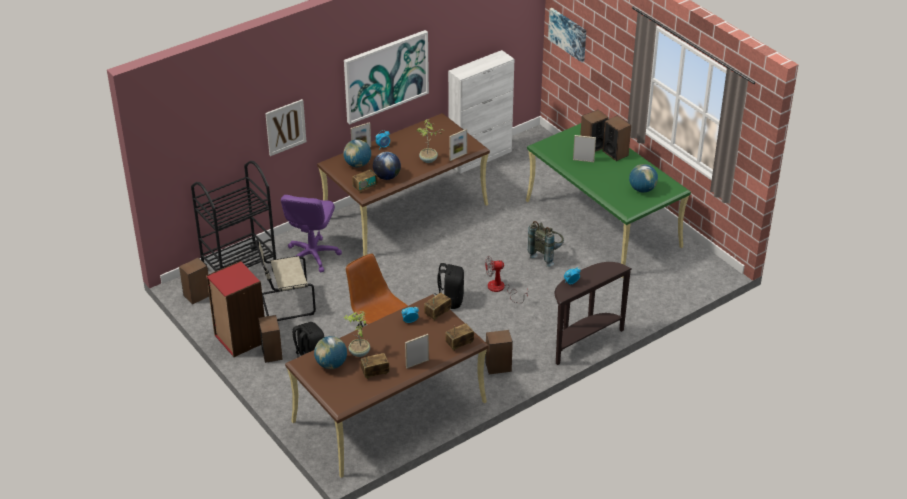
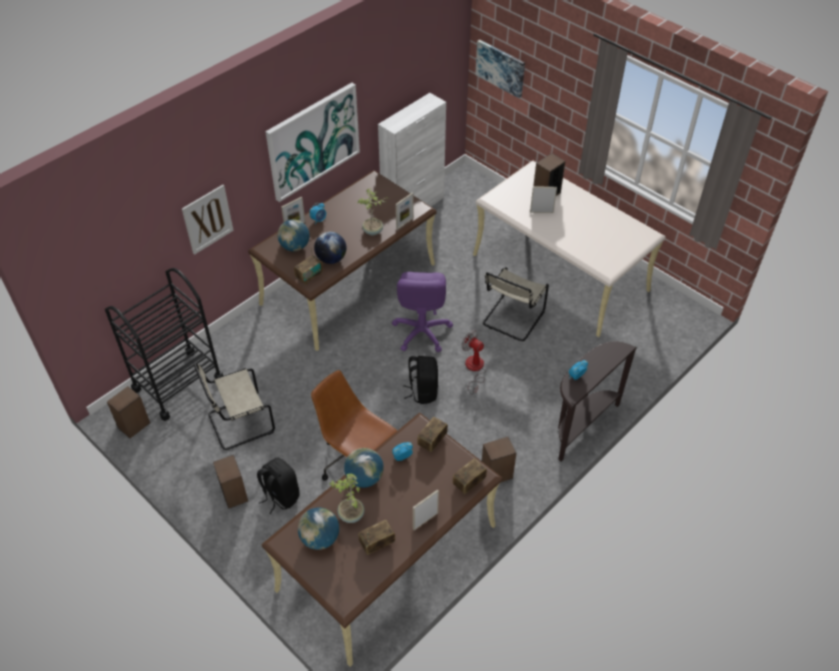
camera: 10 degrees left, 10 degrees up
red bookcase [206,261,265,357] -> none
purple office chair [281,195,342,272] -> purple office chair moved to [392,272,453,352]
fan [485,256,528,303] -> fan turned 60 degrees clockwise [461,330,486,395]
green desk [526,123,691,278] -> beige desk [473,160,666,337]
grey backpack [528,221,564,267] -> beige chair [483,267,549,341]
speaker [603,116,631,161] -> none
globe [629,164,658,193] -> globe moved to [344,448,384,488]

